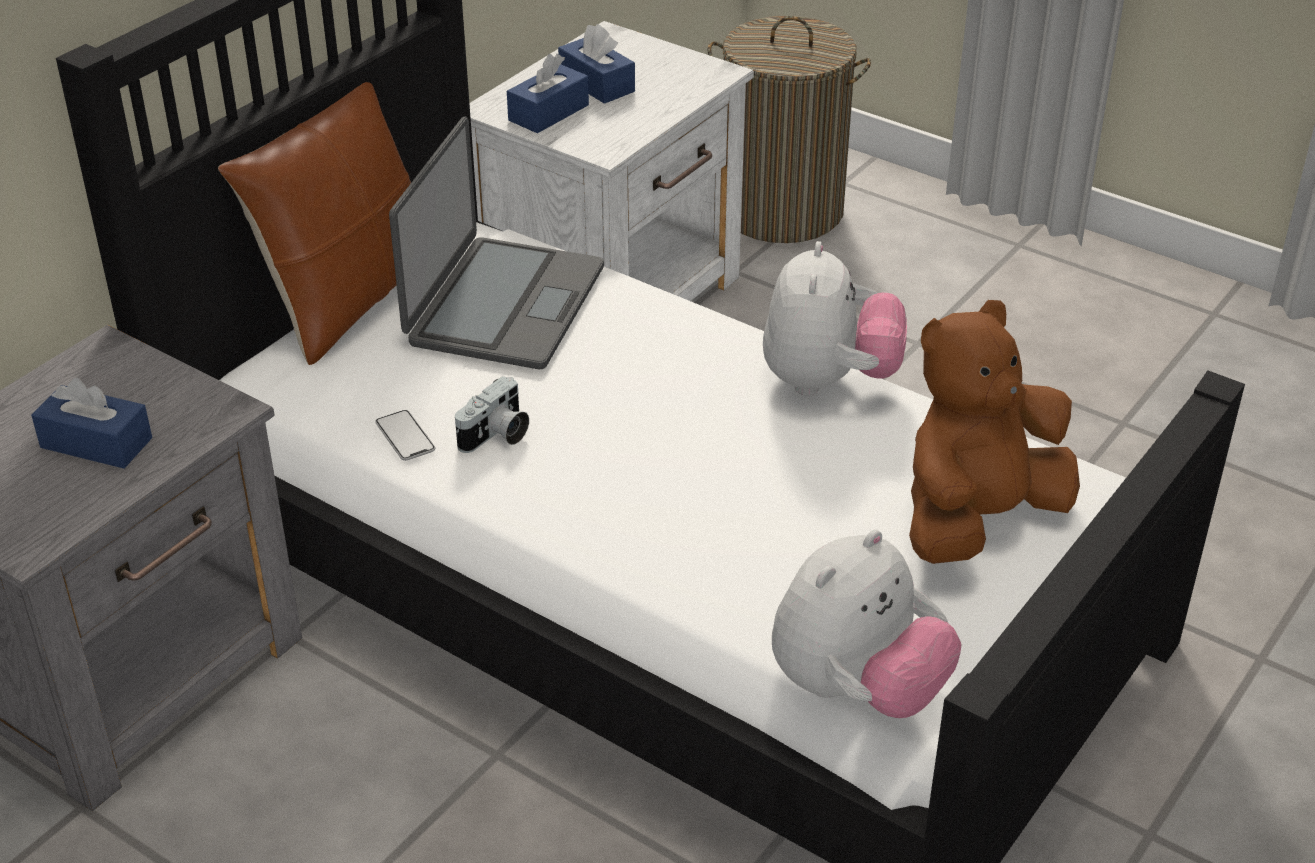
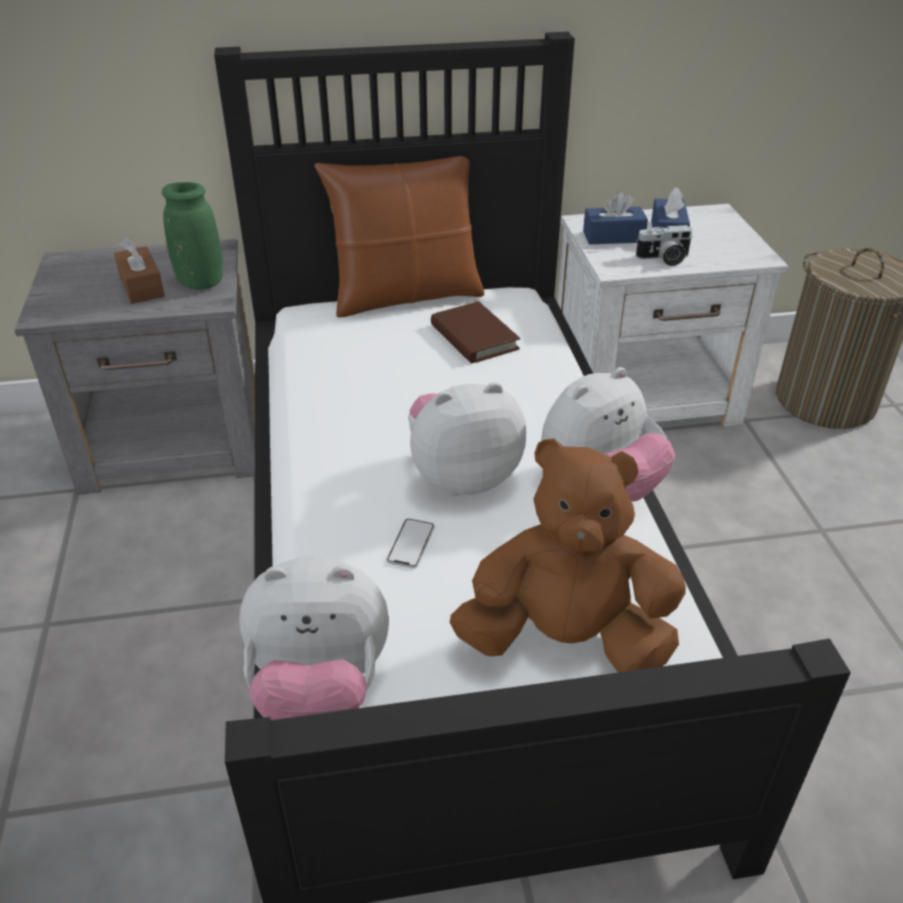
camera: 45 degrees right, 0 degrees up
blue tissue box [31,378,152,468] -> brown tissue box [114,238,165,304]
phone [375,410,435,461] -> phone moved to [387,519,434,568]
laptop [389,117,604,369] -> brown book [431,301,520,363]
camera [455,376,529,453] -> camera moved to [636,225,693,266]
none -> green vase [162,182,223,290]
none -> plush toy [408,382,526,496]

